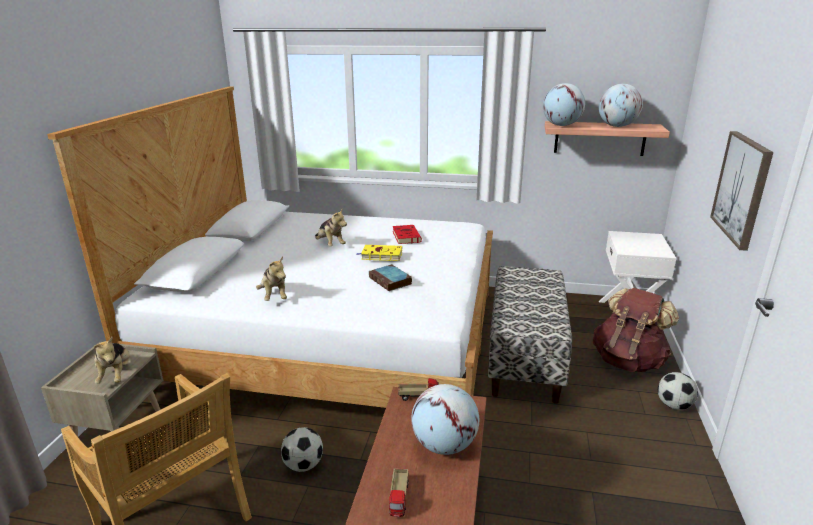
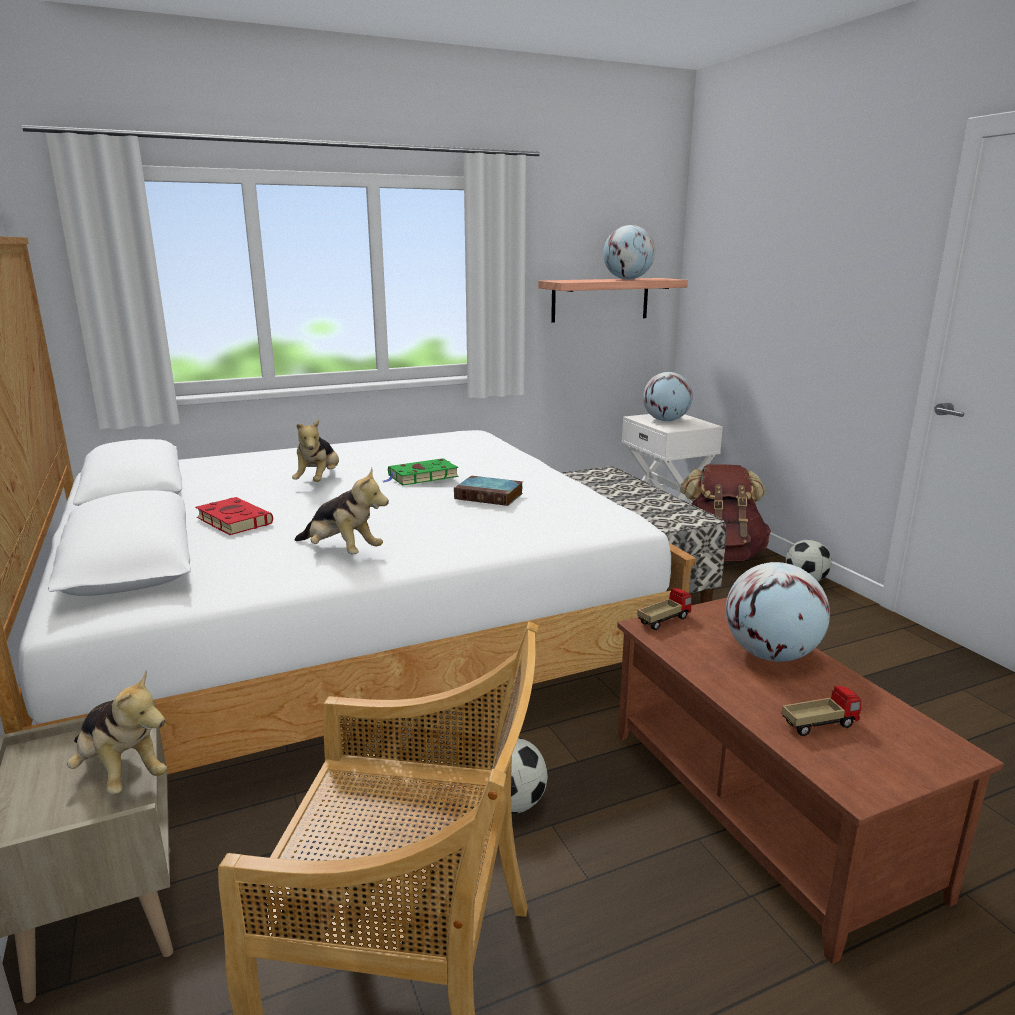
camera: 35 degrees left, 5 degrees down
plush toy [315,210,347,246] -> plush toy turned 75 degrees clockwise [292,419,339,482]
yellow book [356,245,402,261] -> green book [383,458,458,486]
toy truck [389,468,409,517] -> toy truck turned 75 degrees counterclockwise [782,686,861,736]
red book [392,225,422,244] -> red book moved to [195,497,273,535]
globe [543,83,585,126] -> globe moved to [643,372,693,421]
picture [710,131,774,251] -> none

